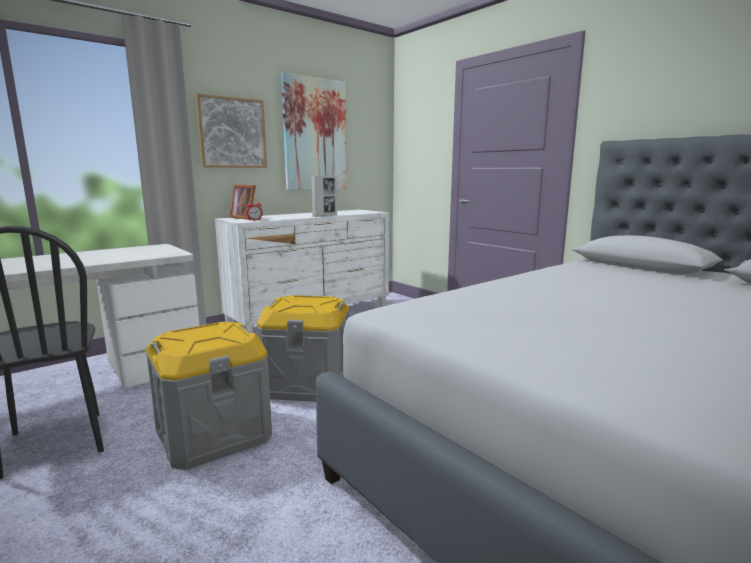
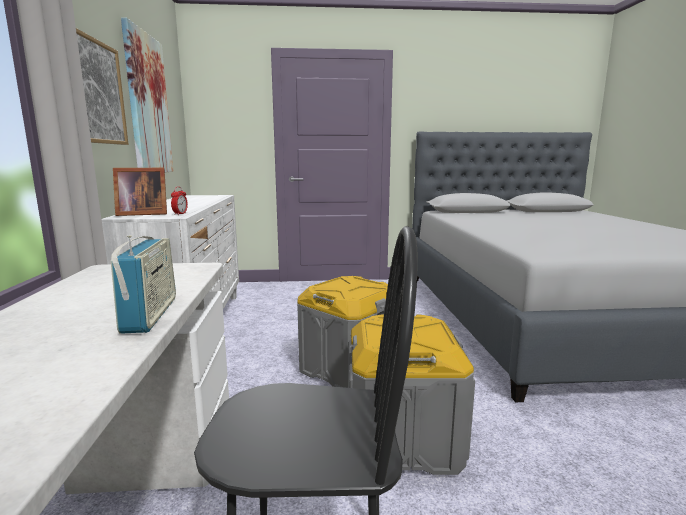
camera: 55 degrees left, 0 degrees up
picture frame [311,175,337,217] -> none
none -> radio [111,235,176,334]

